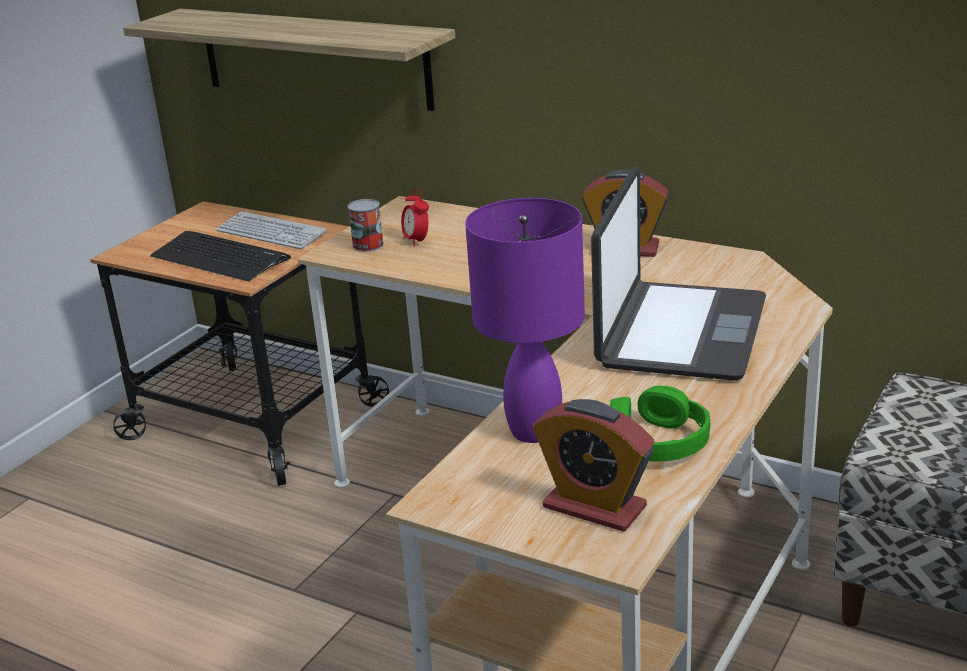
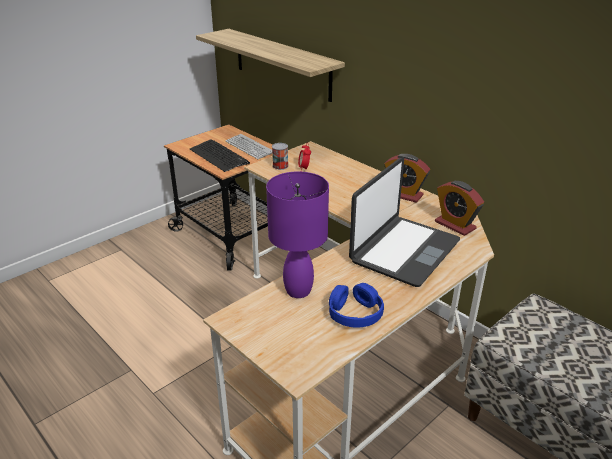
camera: 15 degrees right, 5 degrees up
alarm clock [533,399,655,532] -> alarm clock moved to [435,181,484,236]
green headphones [610,386,710,462] -> blue headphones [329,283,384,328]

